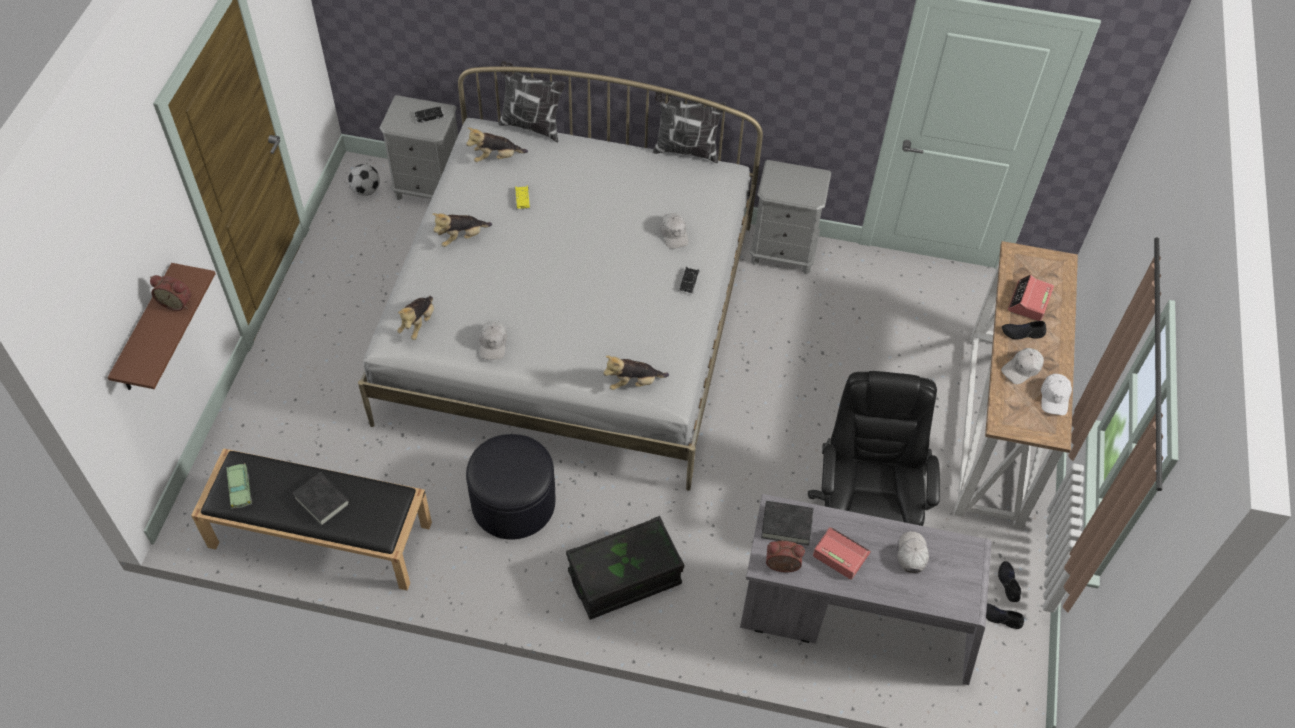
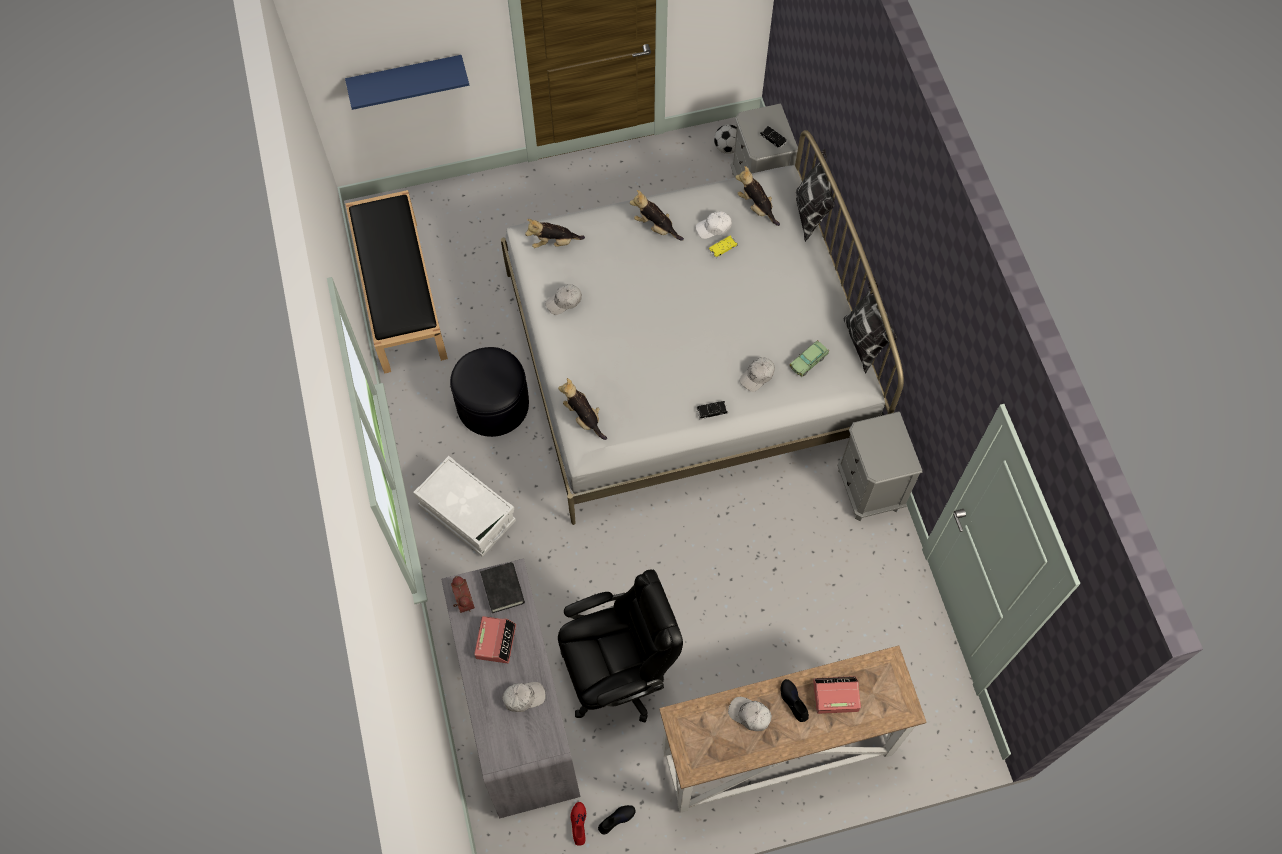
camera: 65 degrees right, 10 degrees up
brown shelf [107,263,216,390] -> blue shelf [345,55,469,110]
alarm clock [150,275,192,311] -> none
toy car [226,463,252,509] -> toy car moved to [789,340,829,377]
black book [292,472,350,526] -> none
black storage box [566,516,684,620] -> white storage box [413,456,516,557]
black shoe [986,603,1024,629] -> red shoe [570,802,586,846]
white cap [1041,374,1072,415] -> white cap moved to [696,211,732,239]

